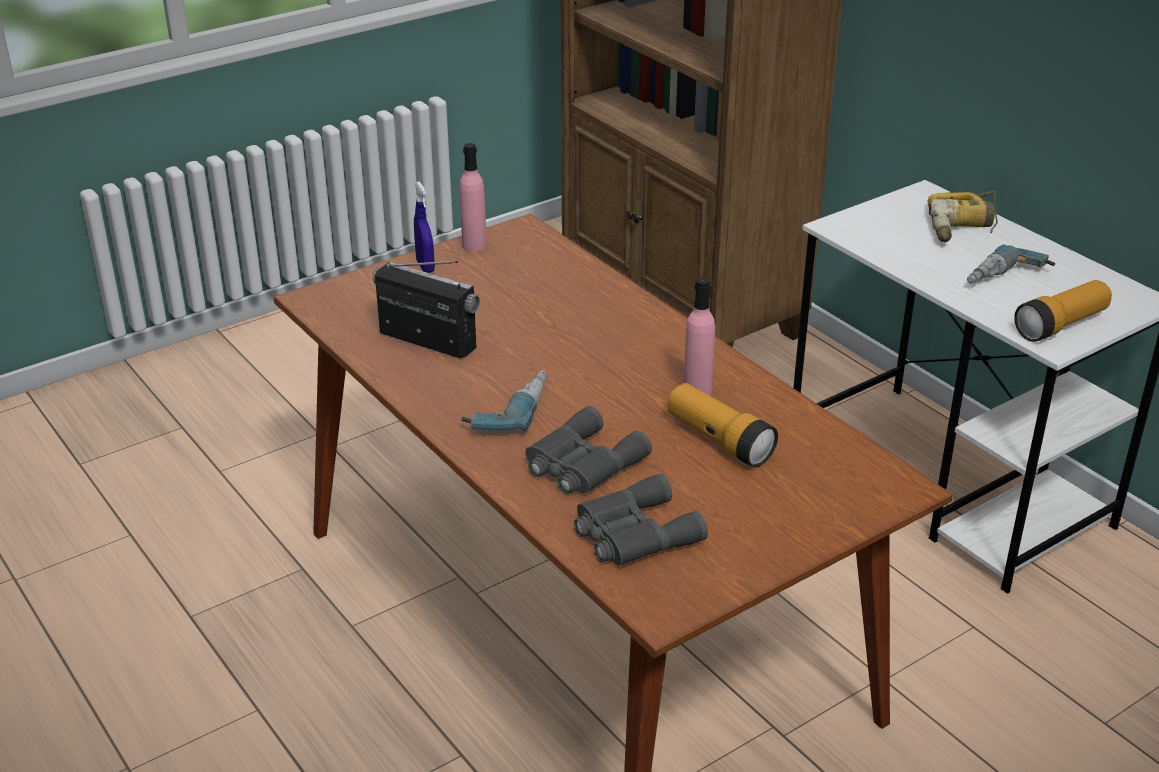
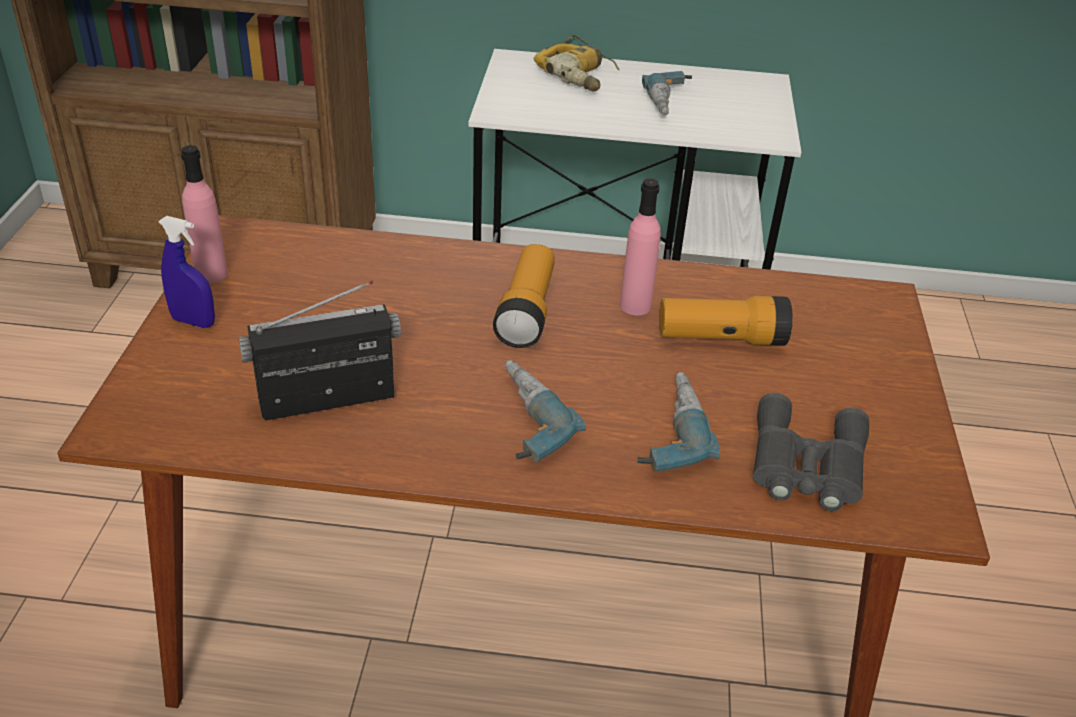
camera: 50 degrees left, 5 degrees up
grey binoculars [525,406,652,494] -> power drill [637,372,720,472]
flashlight [1014,280,1112,342] -> flashlight moved to [493,244,555,348]

